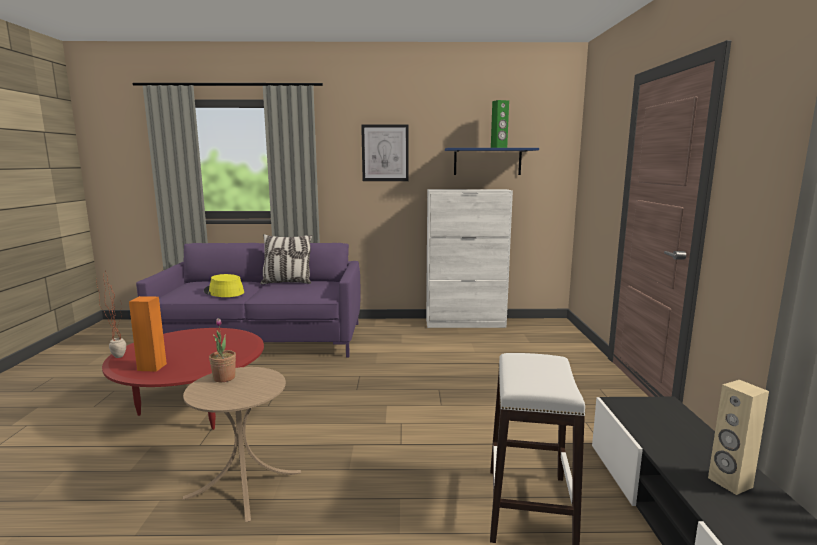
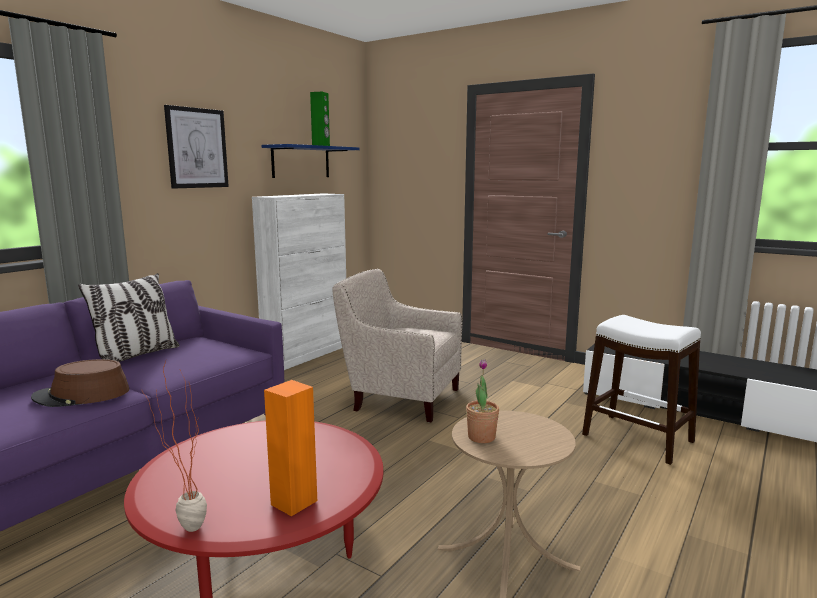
camera: 55 degrees left, 0 degrees up
yellow hat [204,274,244,297] -> brown hat [31,359,129,407]
beige speaker [708,380,769,495] -> none
none -> beige armchair [332,269,463,422]

